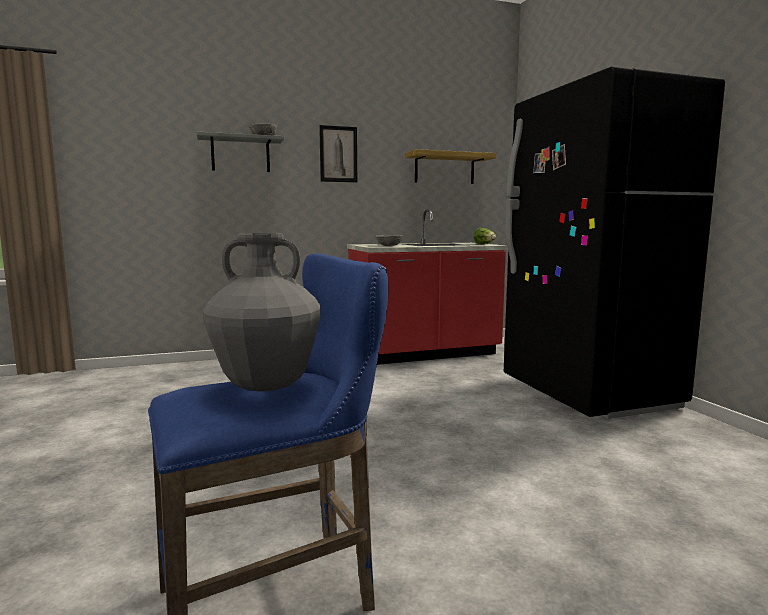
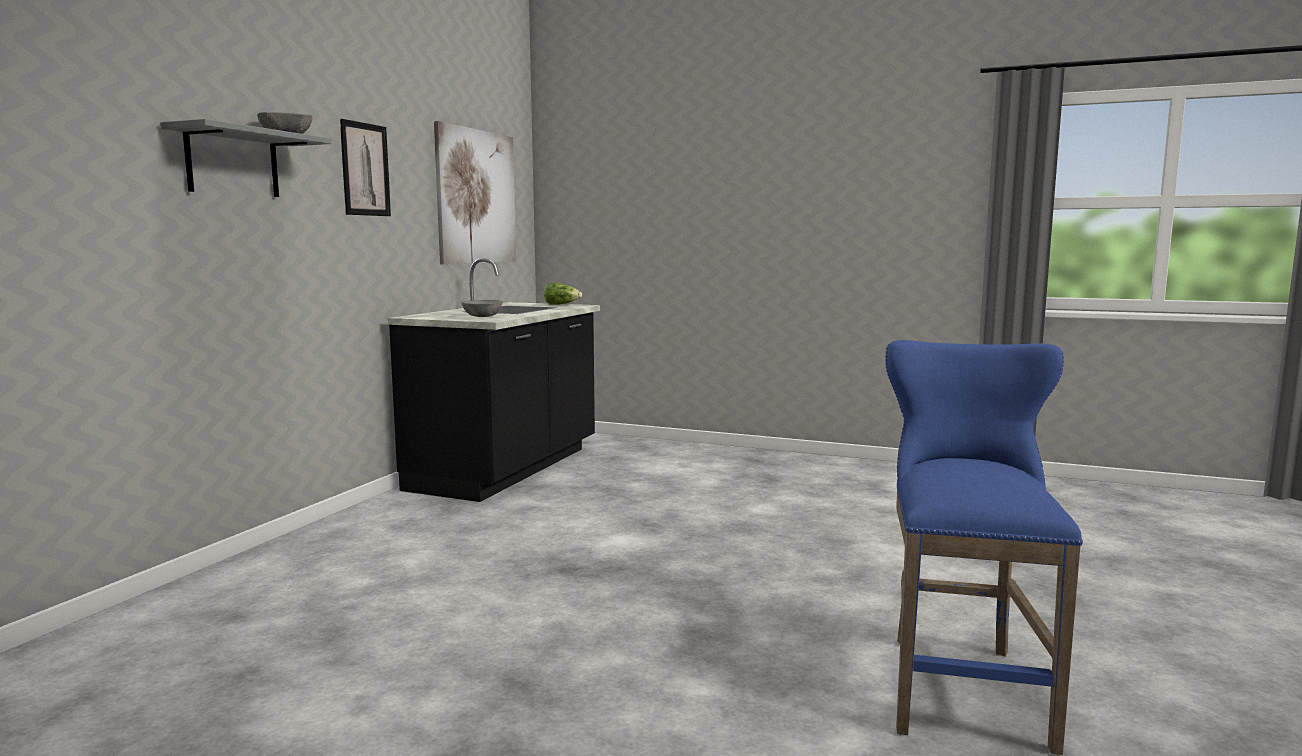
camera: 50 degrees left, 0 degrees up
grey vase [203,233,321,391] -> none
red counter [347,209,508,365] -> black counter [388,258,600,502]
shelf [405,149,496,184] -> picture [434,121,516,265]
black fridge [504,66,725,419] -> none

